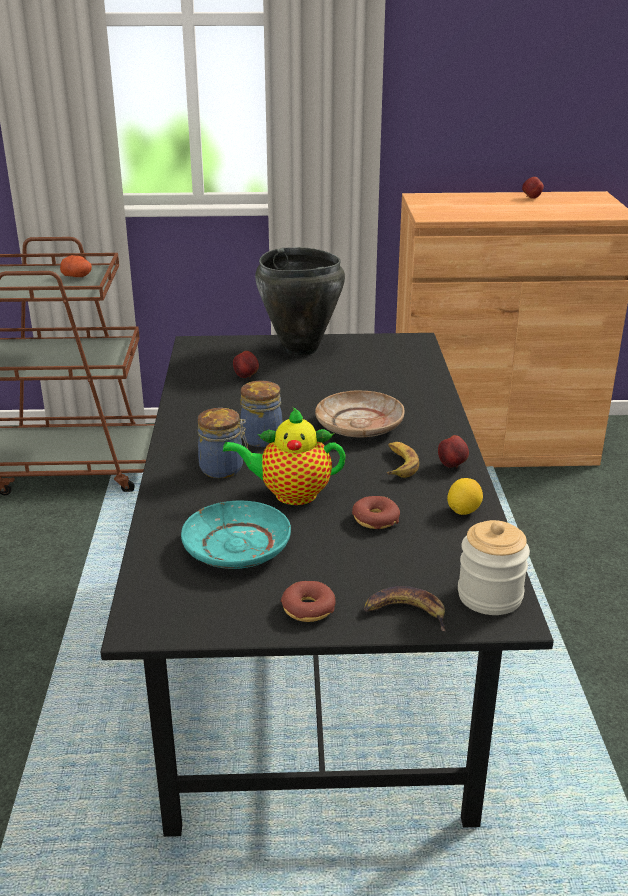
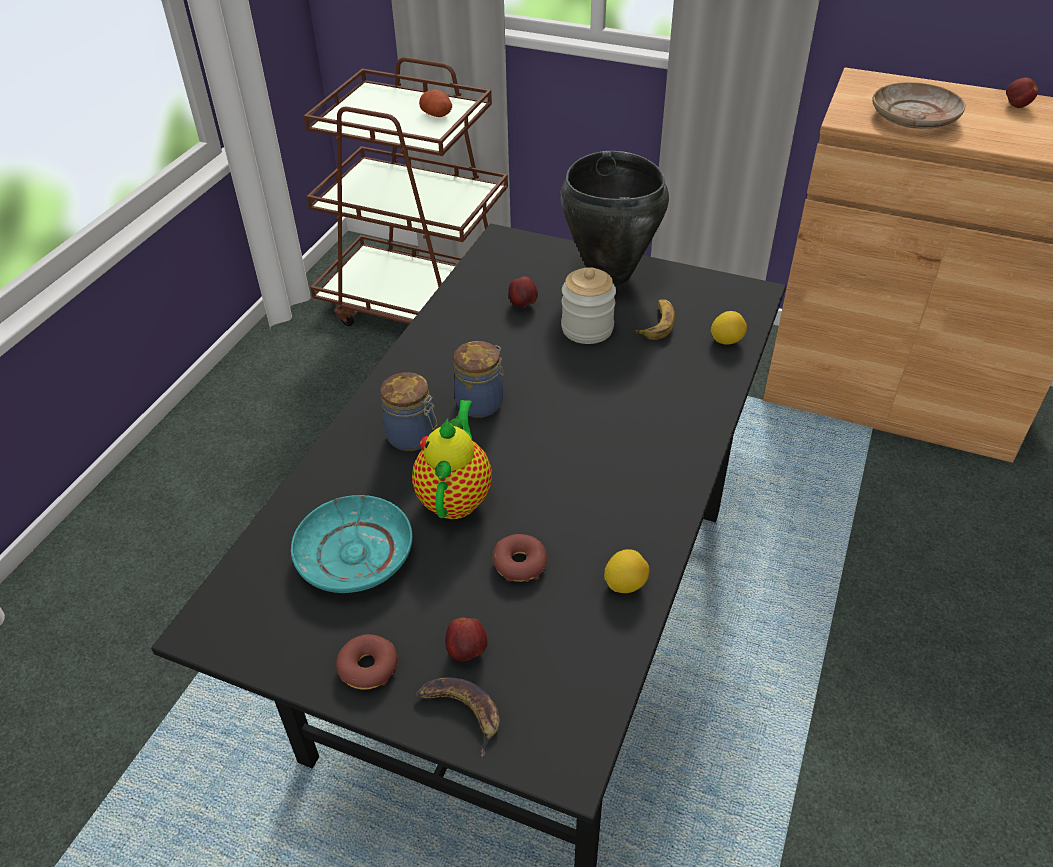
camera: 25 degrees right, 15 degrees up
teapot [223,407,346,505] -> teapot turned 75 degrees clockwise [412,400,492,519]
beige plate [315,391,405,438] -> beige plate moved to [873,82,966,129]
banana [387,442,419,478] -> banana moved to [636,299,675,340]
apple [438,435,469,469] -> apple moved to [445,618,488,661]
jar [458,520,530,615] -> jar moved to [561,267,616,344]
none -> lemon [711,311,747,345]

